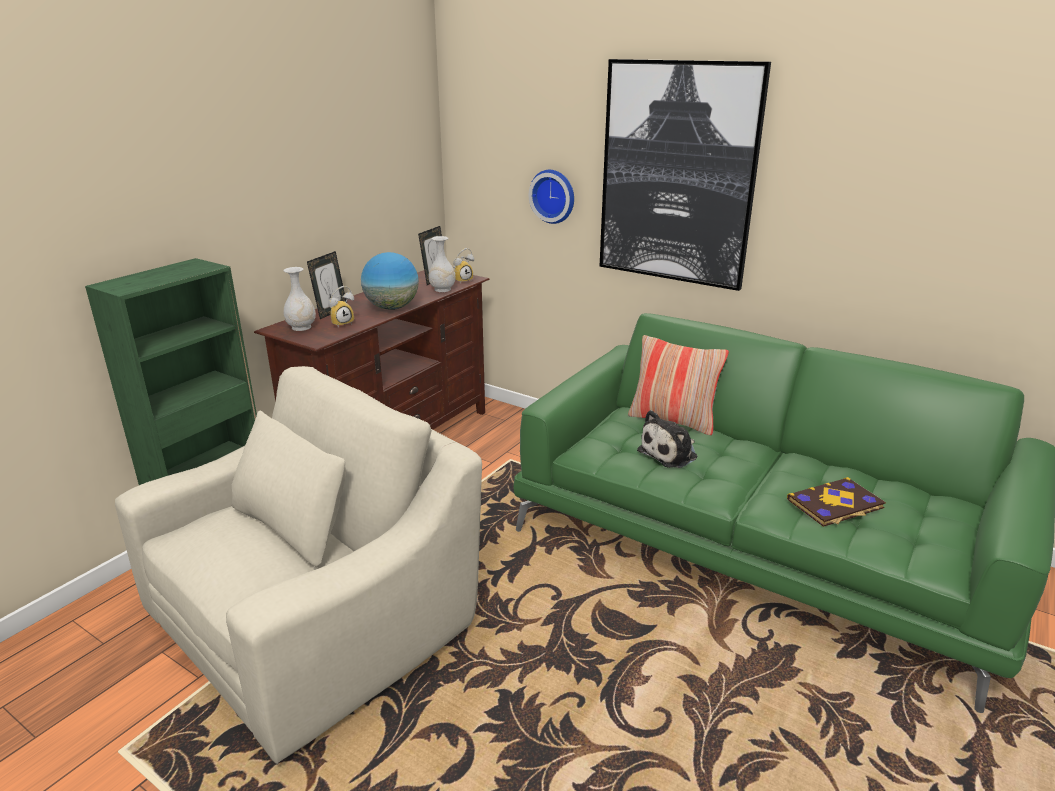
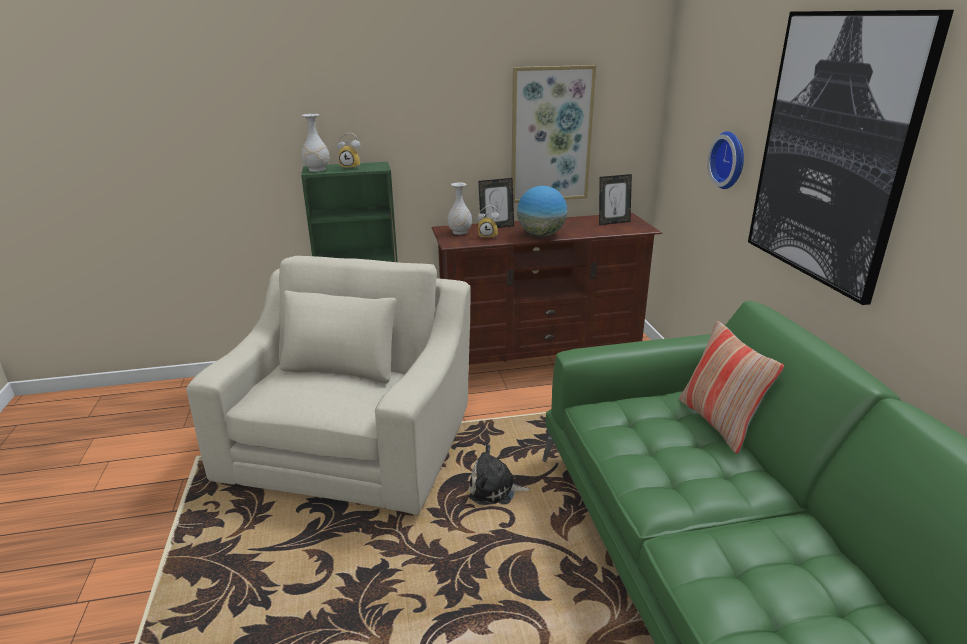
camera: 45 degrees right, 0 degrees up
beige armchair [115,366,482,764] -> beige armchair turned 75 degrees counterclockwise [186,256,471,516]
white vase [428,236,456,292] -> white vase moved to [302,114,330,172]
alarm clock [453,248,474,283] -> alarm clock moved to [337,133,361,169]
plush toy [637,410,698,468] -> plush toy moved to [469,444,531,505]
book [787,477,886,527] -> none
none -> picture [511,65,596,203]

